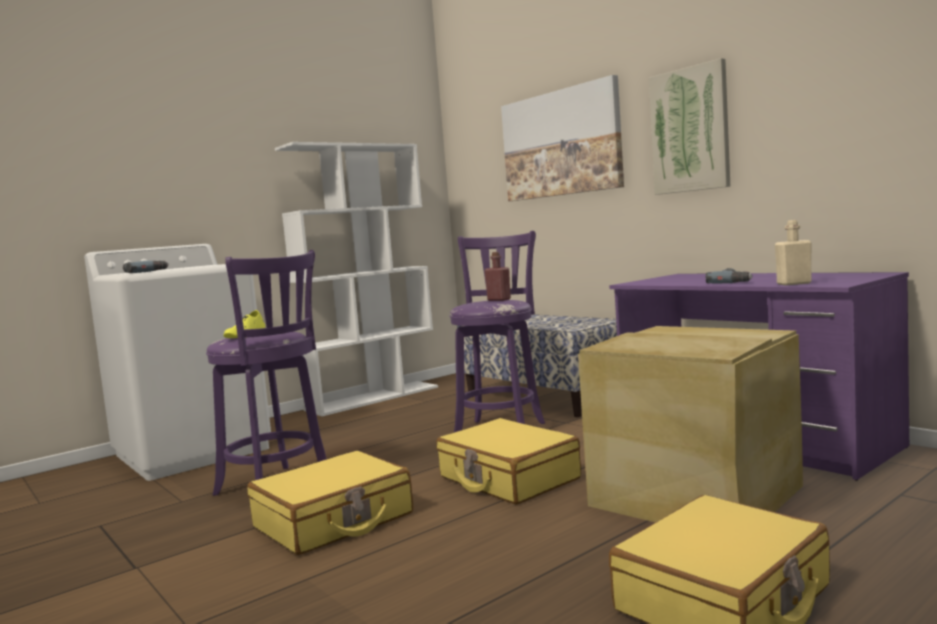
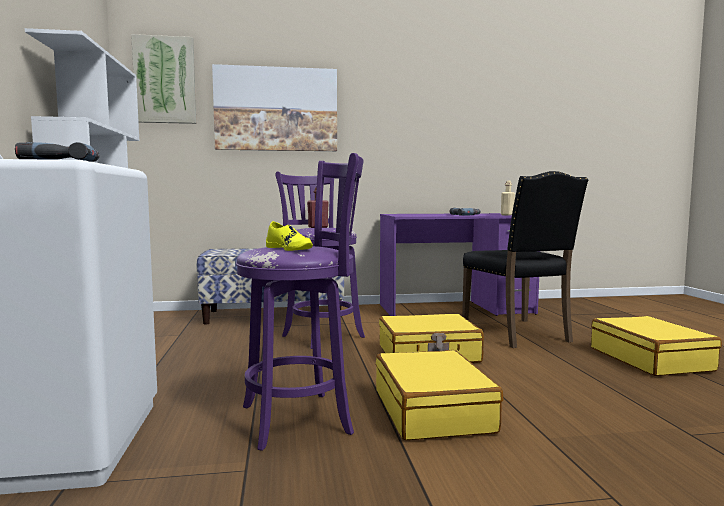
camera: 60 degrees left, 0 degrees up
beige storage box [578,326,803,522] -> black chair [462,171,589,348]
picture [649,58,730,195] -> picture moved to [131,34,196,124]

